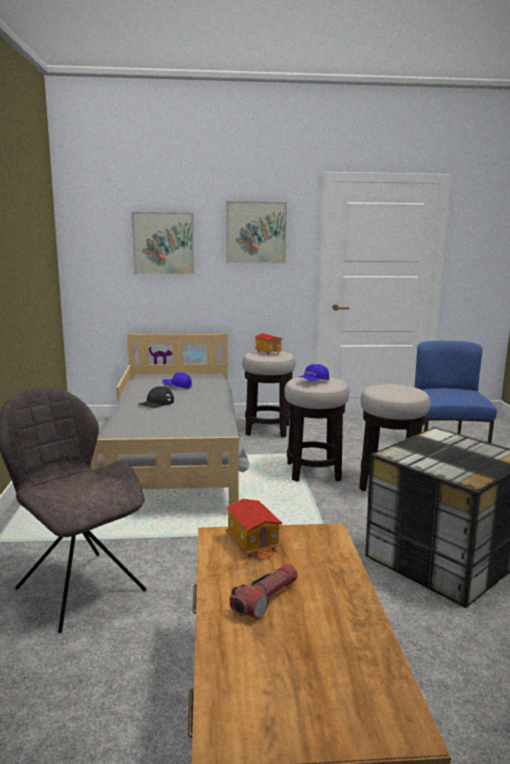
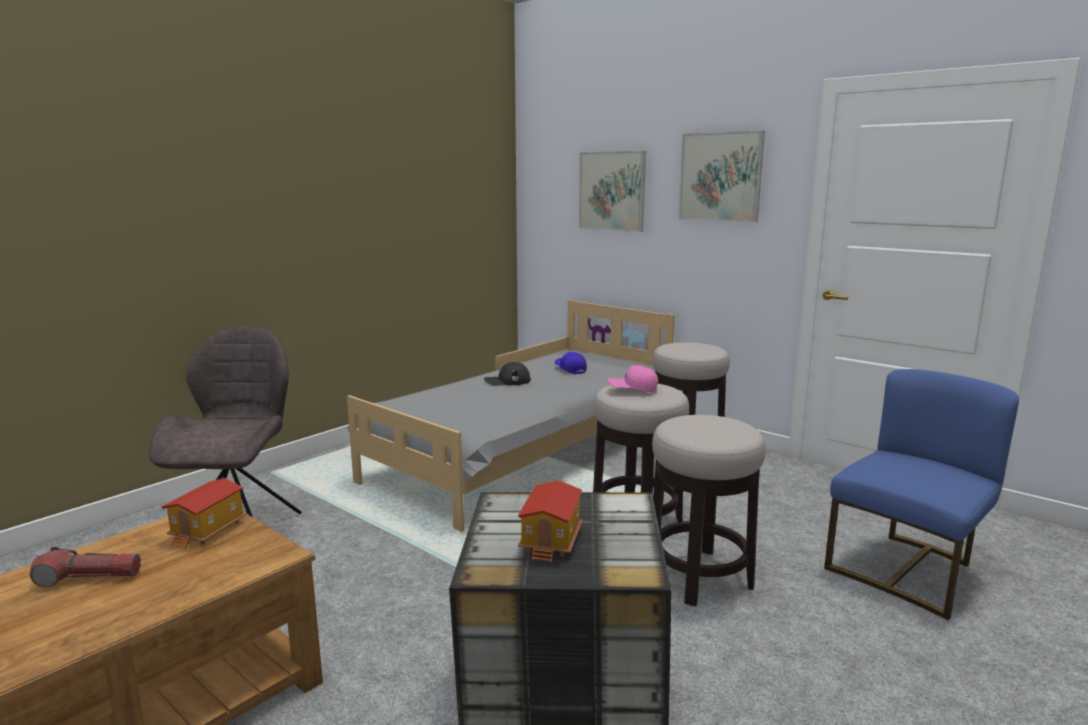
camera: 45 degrees right, 0 degrees up
toy house [254,333,283,355] -> toy house moved to [518,480,583,562]
blue cap [299,364,329,381] -> pink cap [607,365,658,393]

